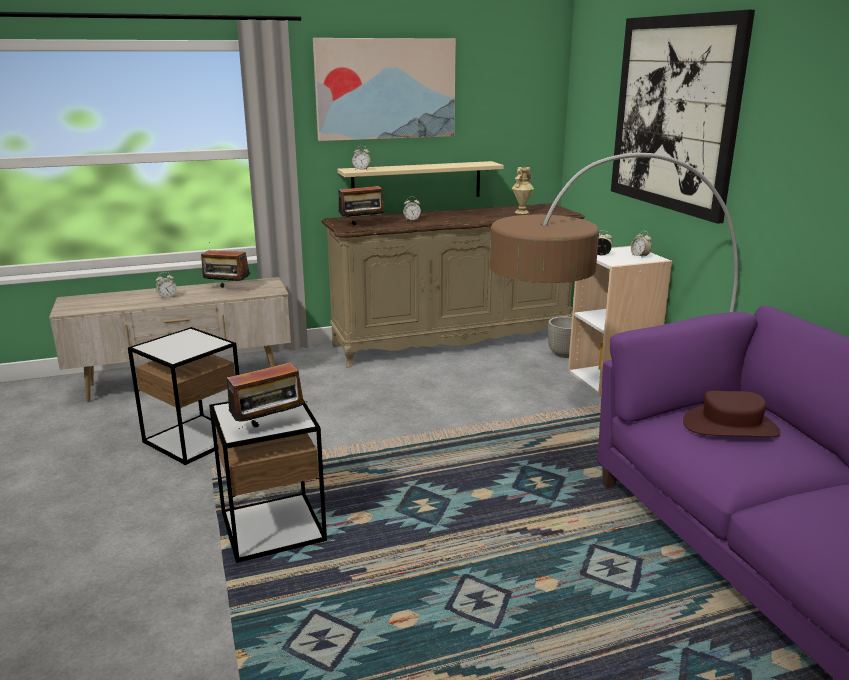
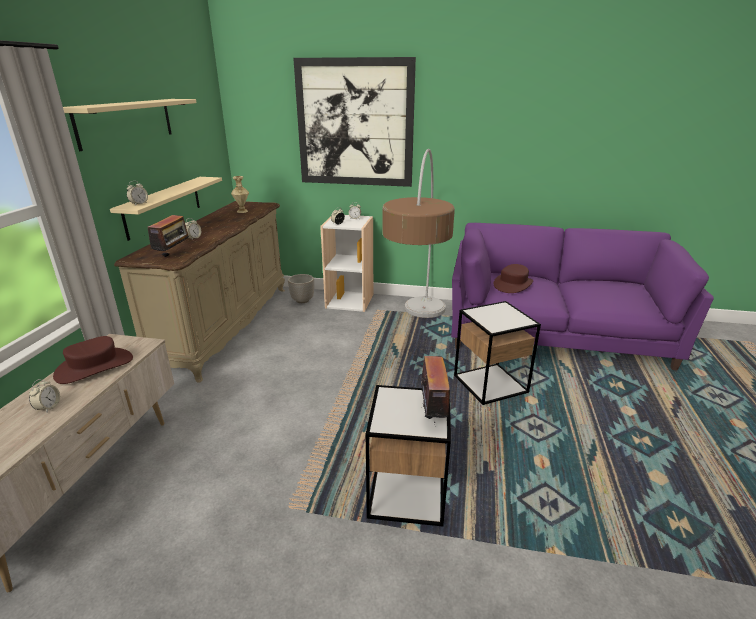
camera: 60 degrees left, 5 degrees up
side table [128,327,239,465] -> side table moved to [454,301,541,405]
radio [201,244,250,288] -> brown hat [53,336,133,384]
picture [313,38,456,141] -> beige shelf [63,99,197,151]

